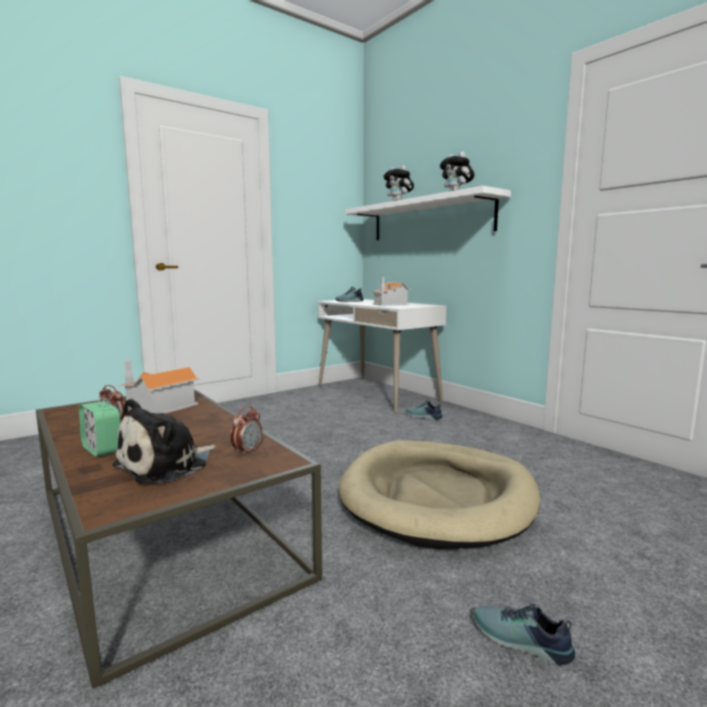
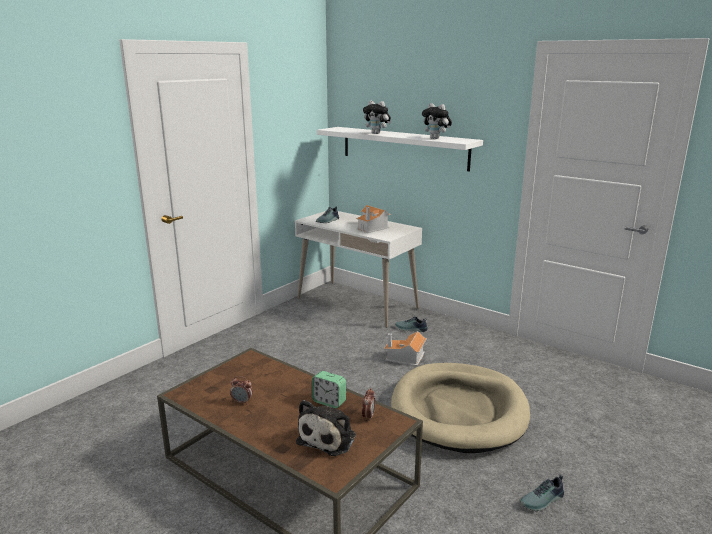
camera: 15 degrees left, 10 degrees up
alarm clock [79,401,120,457] -> alarm clock moved to [312,371,346,409]
toy house [118,360,200,413] -> toy house moved to [384,331,427,366]
shoe [474,603,575,665] -> shoe turned 45 degrees counterclockwise [520,475,564,511]

